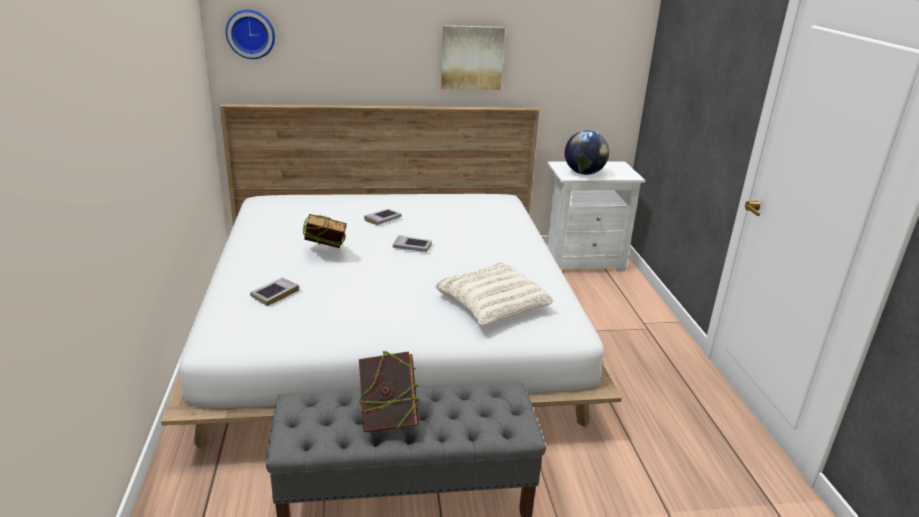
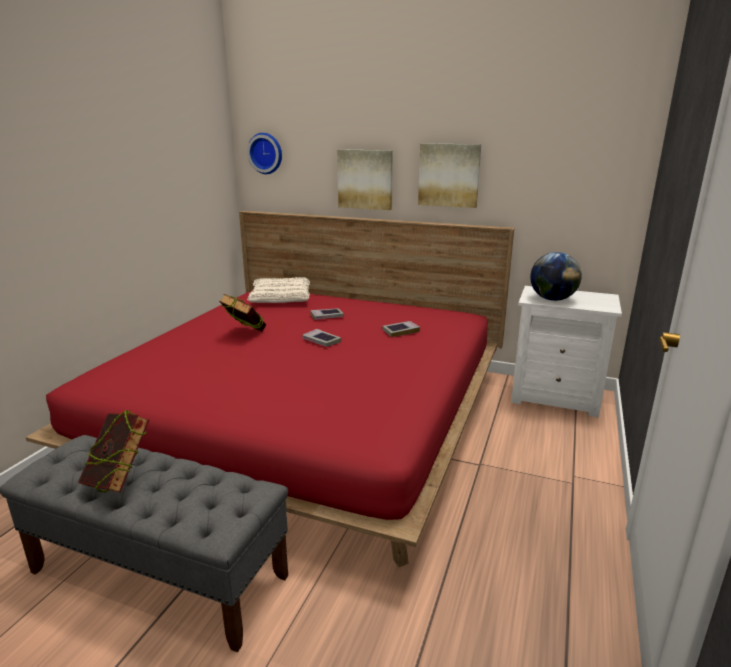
camera: 30 degrees right, 5 degrees down
white bed [161,104,622,449] -> red bed [26,211,514,567]
book [250,278,299,306] -> book moved to [382,321,420,337]
beige pillow [435,263,553,325] -> beige pillow moved to [247,277,310,303]
none -> picture [337,149,393,210]

